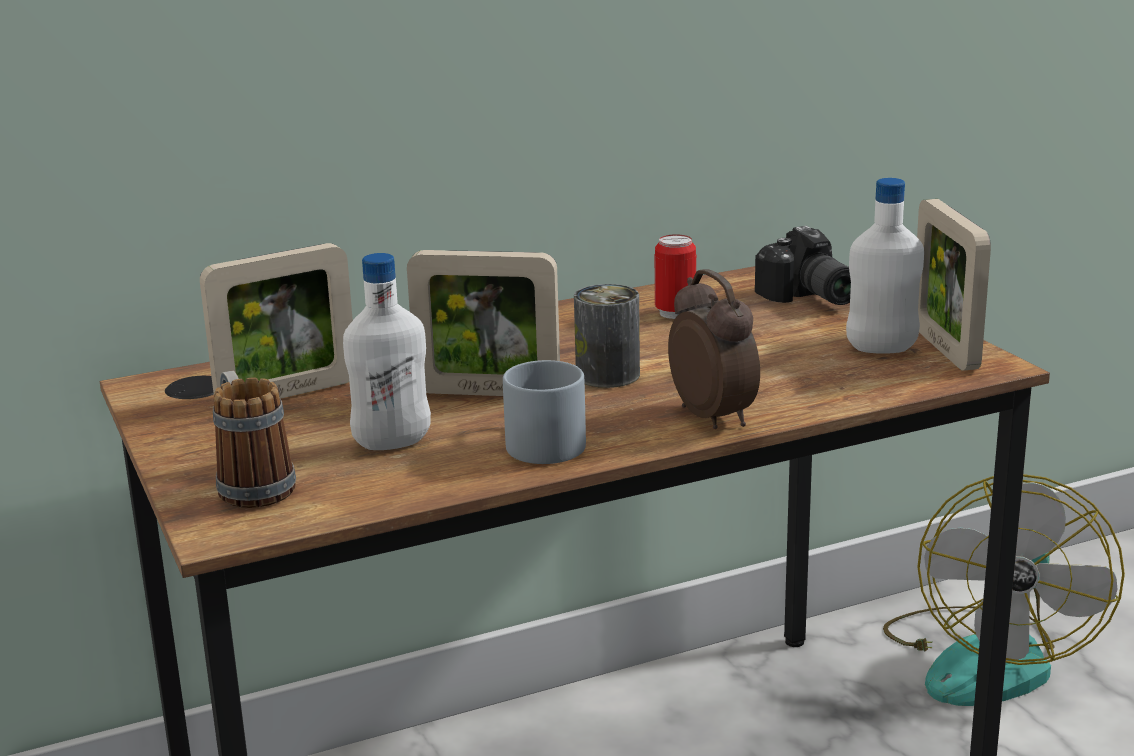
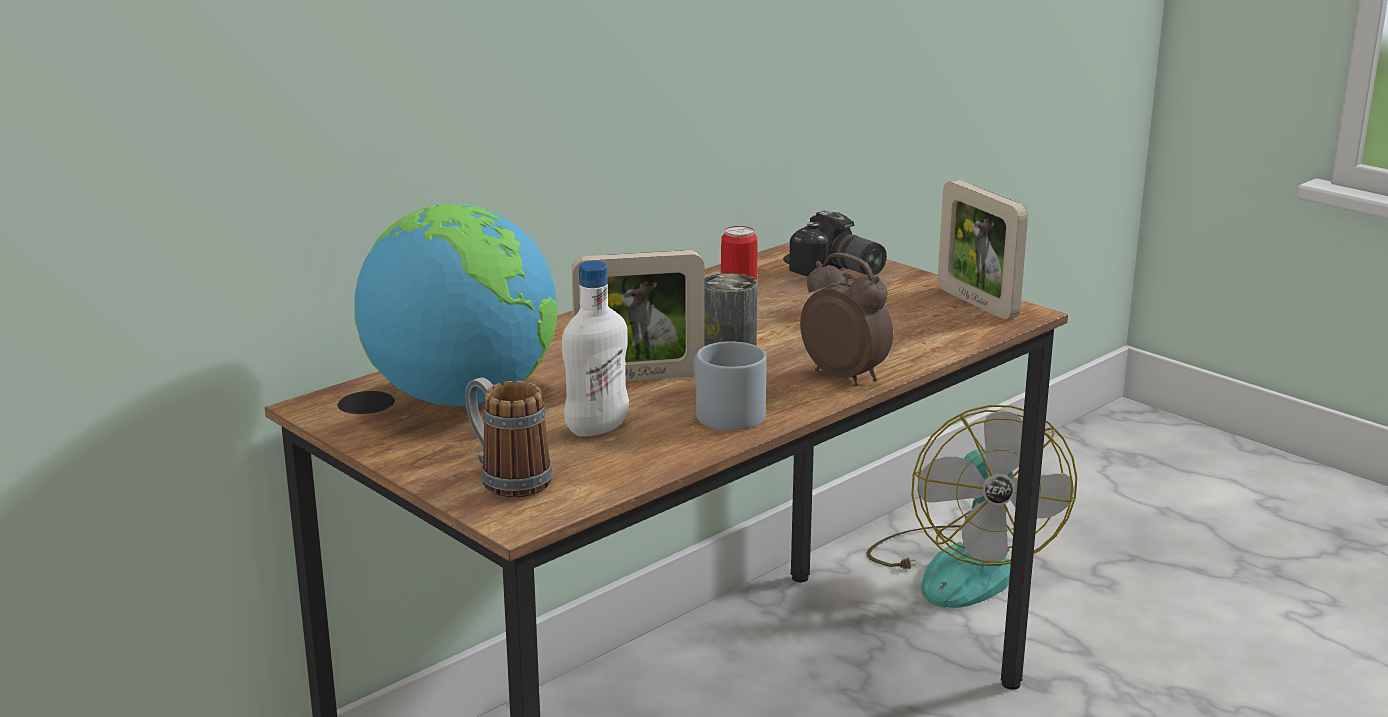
camera: 20 degrees left, 0 degrees up
picture frame [200,243,353,399] -> globe [354,204,558,406]
white bottle [846,178,924,354] -> none

